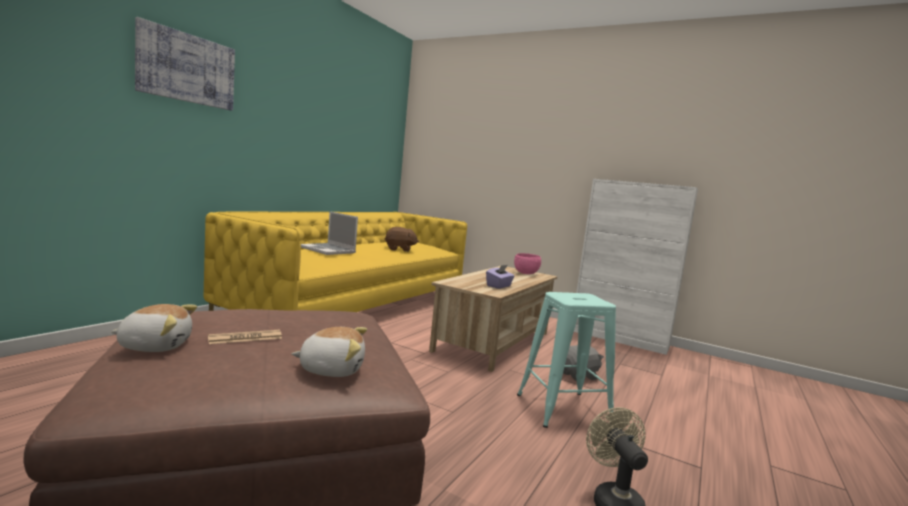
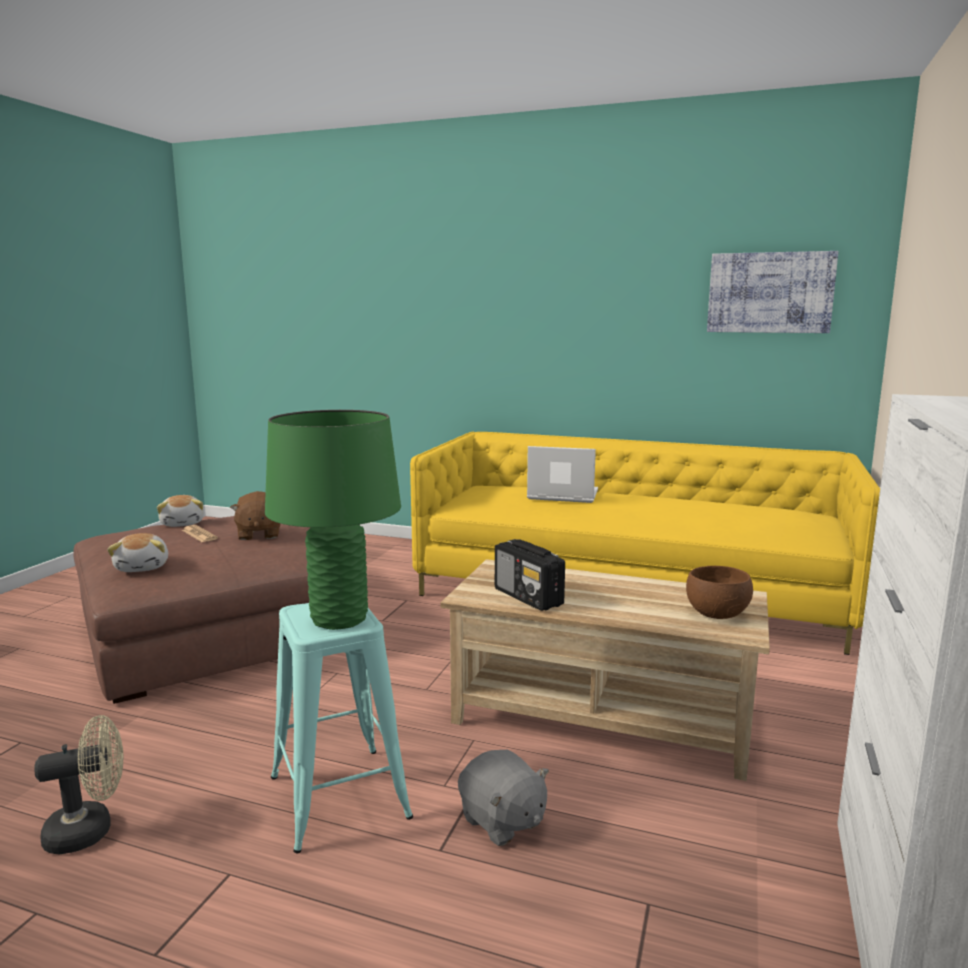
camera: 80 degrees right, 5 degrees up
picture [135,17,235,111] -> picture moved to [707,251,838,333]
laptop [301,211,358,255] -> laptop turned 75 degrees clockwise [527,446,598,503]
brown plush toy [385,227,419,252] -> brown plush toy moved to [230,491,281,540]
purple tissue box [486,265,515,289] -> radio [495,539,565,611]
pink bowl [514,253,541,274] -> brown bowl [686,566,753,619]
none -> green table lamp [265,410,401,630]

